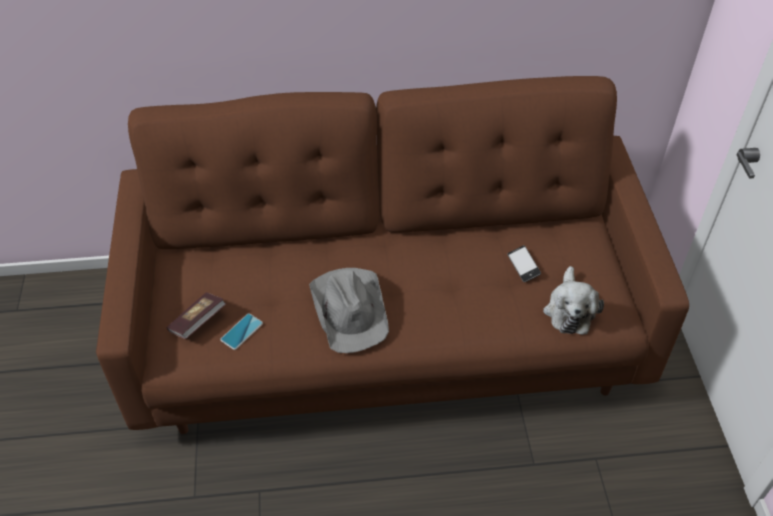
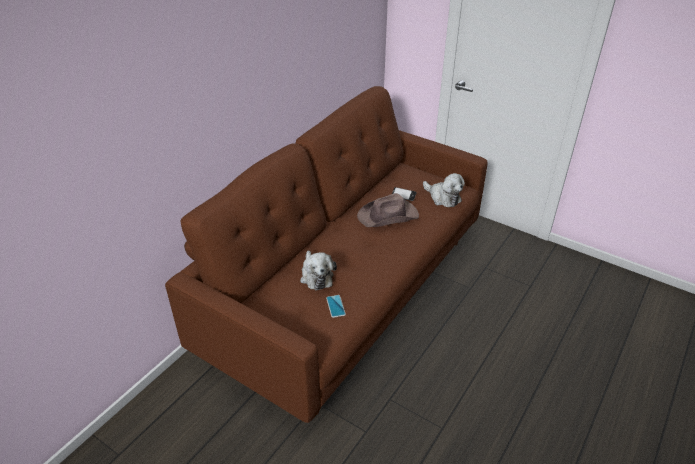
camera: 50 degrees left, 10 degrees down
book [166,292,226,339] -> none
grey hat [309,268,389,353] -> none
none -> plush toy [300,251,337,291]
none -> brown hat [357,193,419,227]

